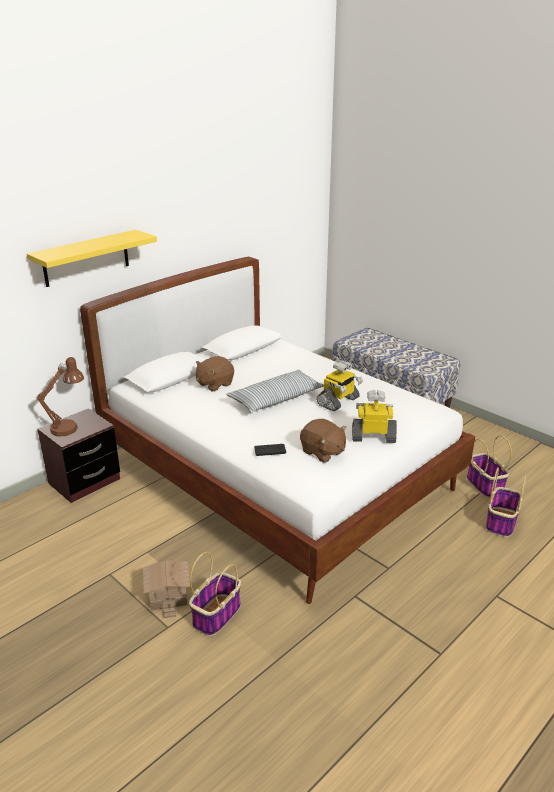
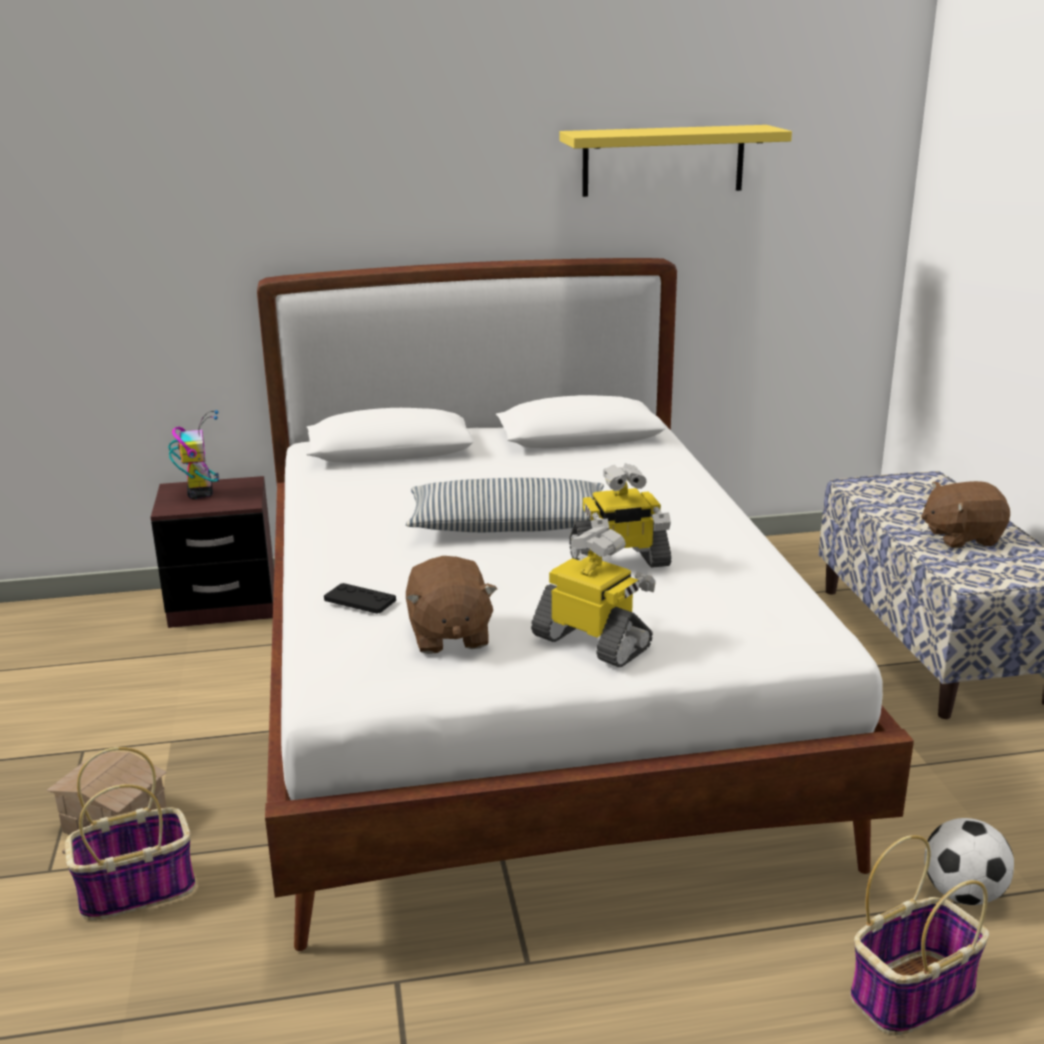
camera: 35 degrees right, 5 degrees down
yellow shelf [27,230,157,287] -> yellow shelf moved to [559,125,792,197]
brown table lamp [37,357,84,436] -> toy robot [168,410,219,499]
brown plush toy [196,356,234,391] -> brown plush toy moved to [921,481,1010,548]
basket [467,435,512,498] -> football [924,818,1014,905]

